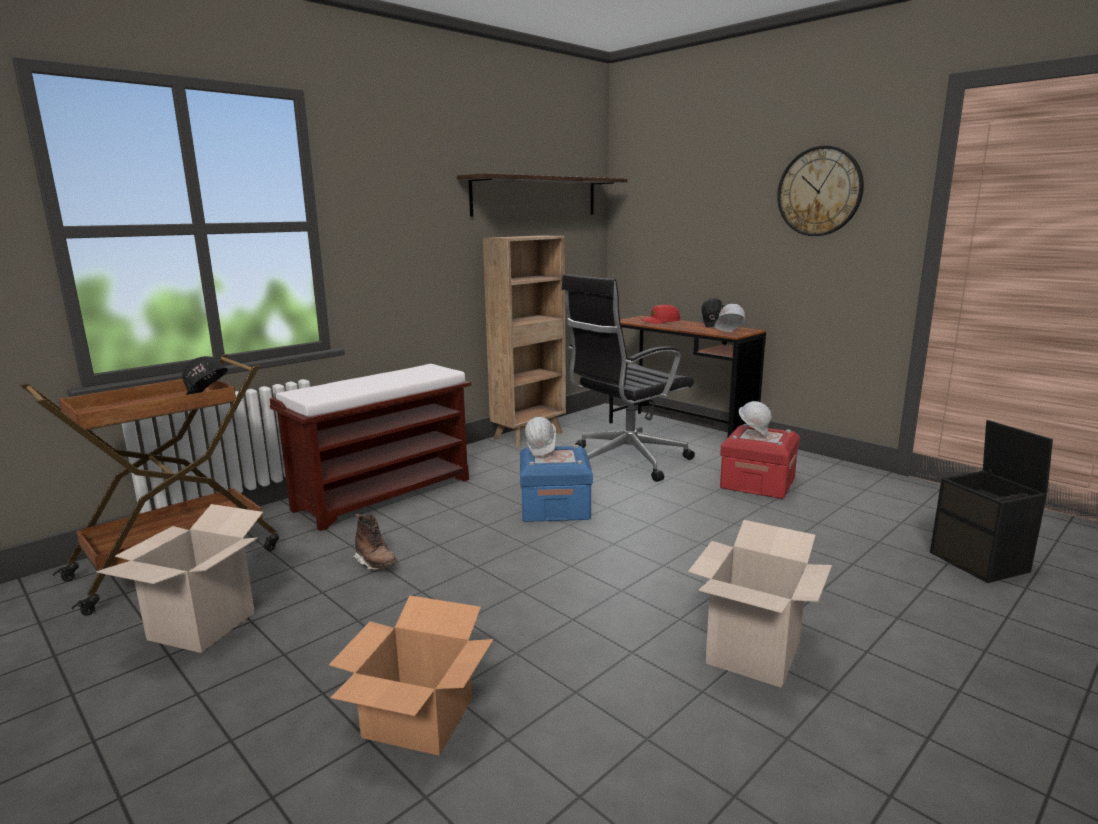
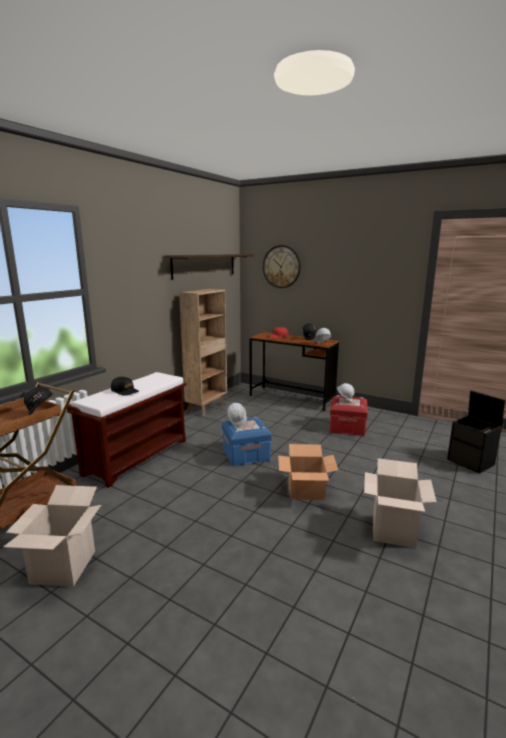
camera: 15 degrees left, 0 degrees up
cardboard box [329,596,494,755] -> cardboard box moved to [278,444,338,500]
brown boot [353,514,398,570] -> none
black office chair [561,274,695,482] -> none
wall clock [777,146,864,236] -> wall clock moved to [263,245,301,288]
none -> black cap [111,377,139,396]

